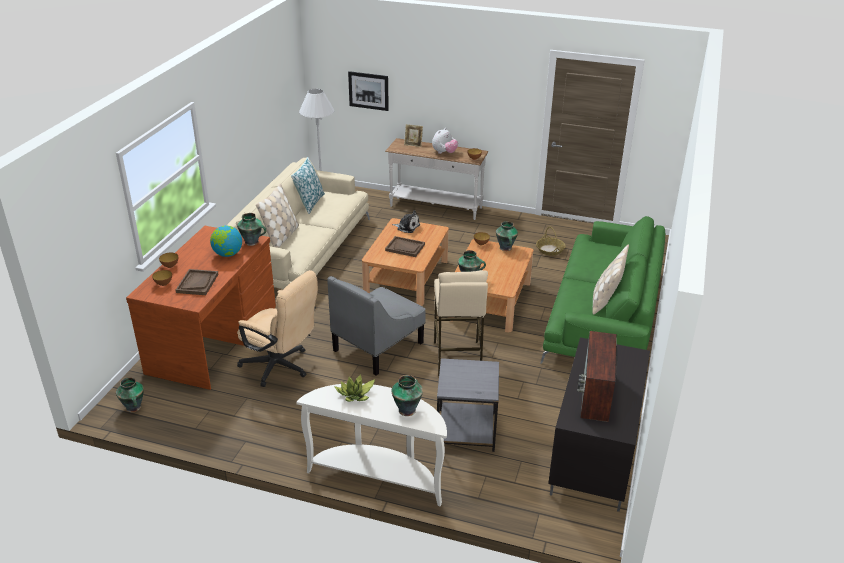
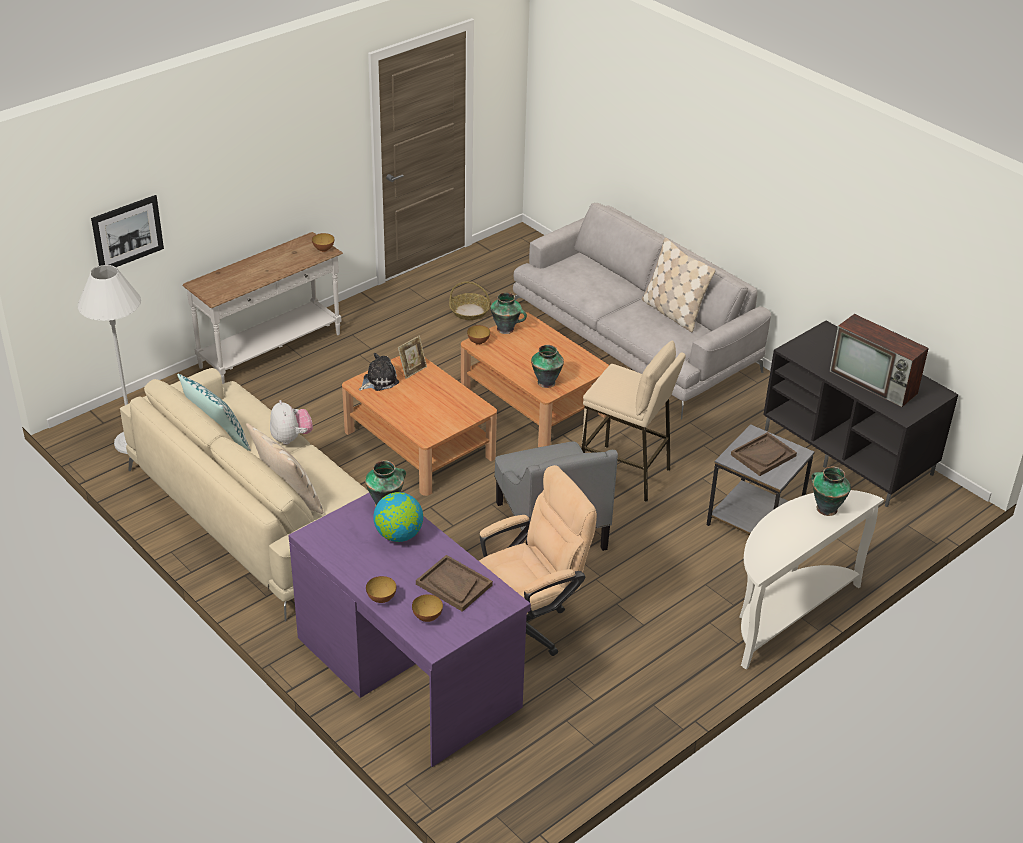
camera: 60 degrees left, 5 degrees up
vase [116,377,144,412] -> none
brown desk [126,226,276,390] -> purple desk [288,493,531,767]
potted plant [334,374,375,402] -> none
brown tray [385,236,425,257] -> brown tray moved to [731,432,797,476]
picture frame [404,124,423,147] -> picture frame moved to [398,336,427,379]
plush toy [432,128,458,154] -> plush toy moved to [270,400,313,445]
green sofa [541,216,665,363] -> grey sofa [513,203,771,420]

